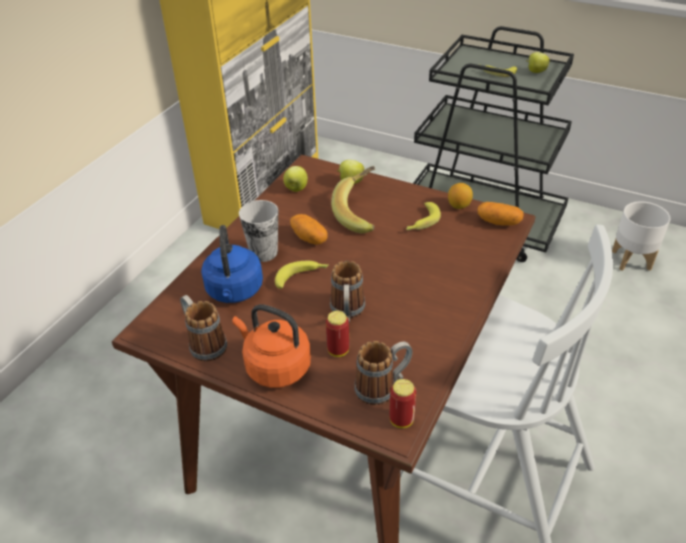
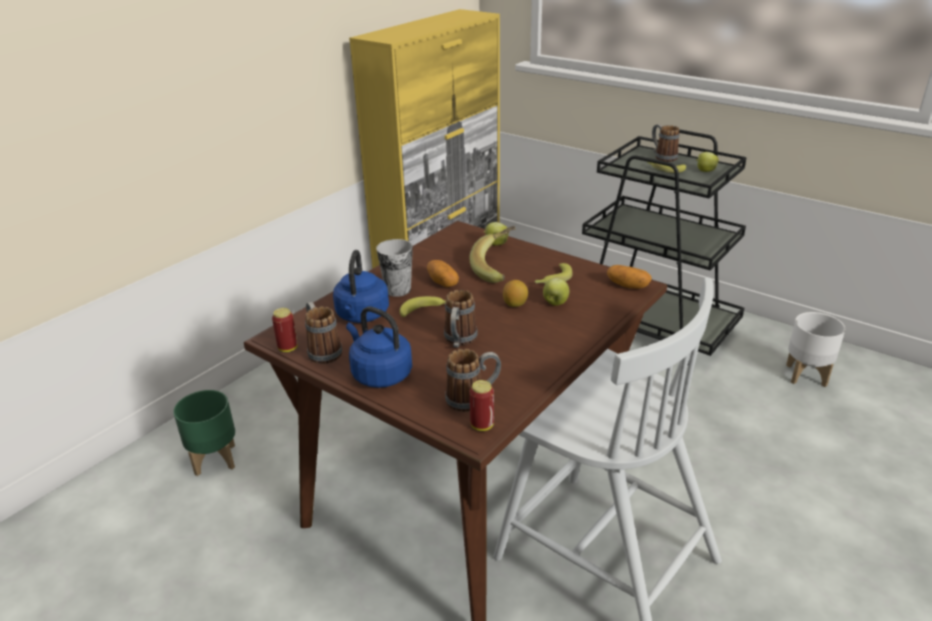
camera: 10 degrees right, 10 degrees down
orange kettle [232,304,311,388] -> blue kettle [346,307,412,388]
apple [283,166,308,192] -> apple moved to [543,278,569,306]
can [326,311,349,357] -> can moved to [272,308,298,352]
lemon [448,183,473,209] -> lemon moved to [503,280,528,307]
none -> green planter [173,390,235,476]
none -> mug [652,124,679,162]

